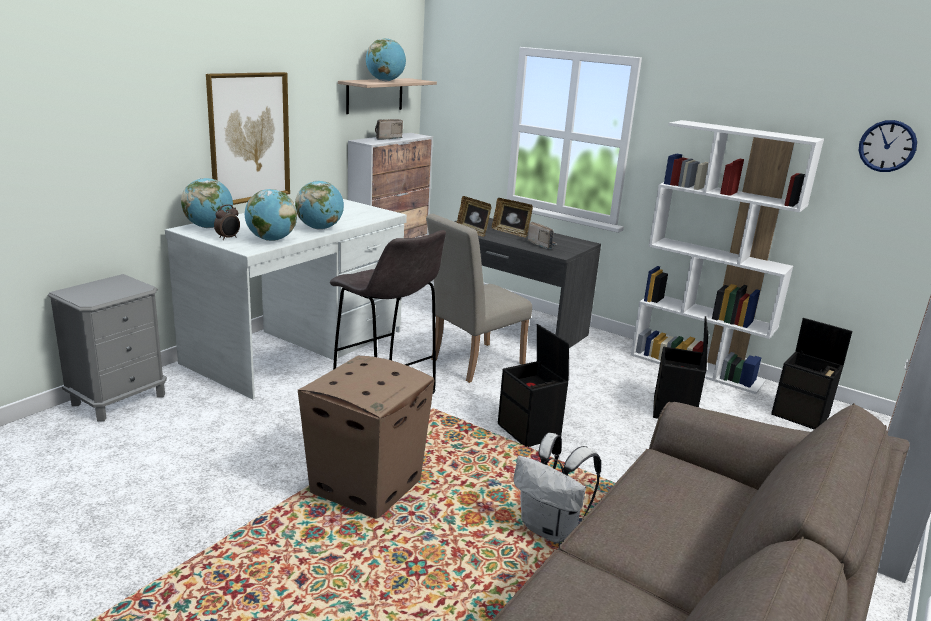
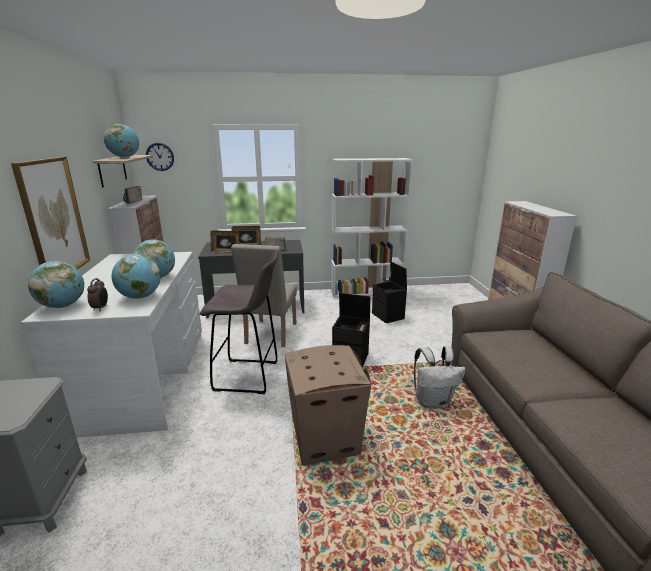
camera: 40 degrees left, 0 degrees up
black storage box [771,318,852,429] -> none
wall clock [859,120,917,172] -> wall clock moved to [146,143,174,171]

